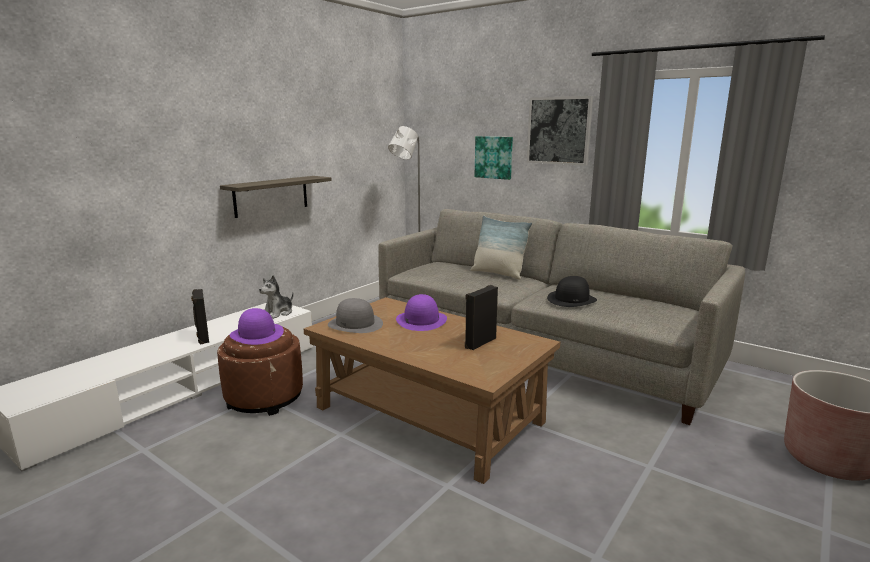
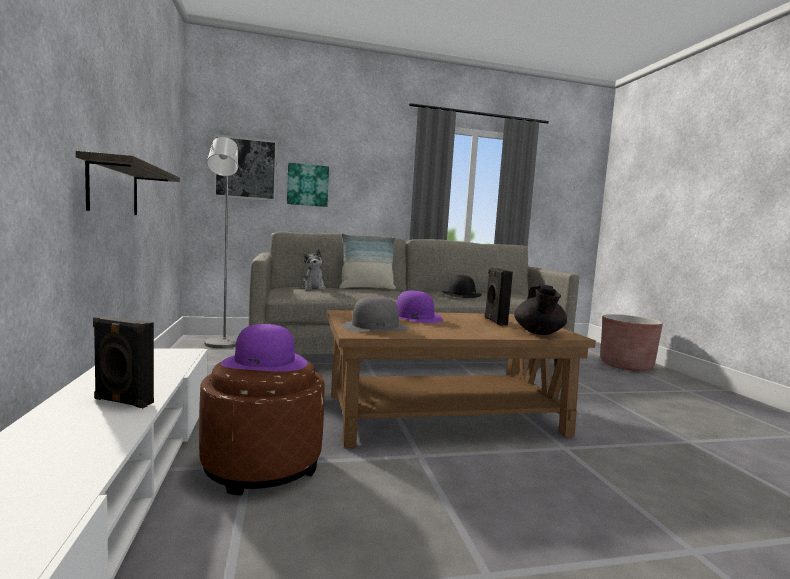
camera: 50 degrees left, 10 degrees down
plush toy [259,275,294,319] -> plush toy moved to [301,249,326,290]
picture [527,96,593,166] -> picture moved to [213,134,278,201]
none -> black teapot [514,285,567,335]

